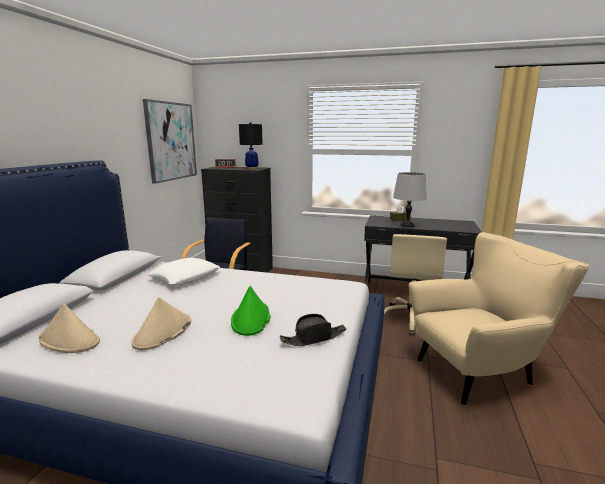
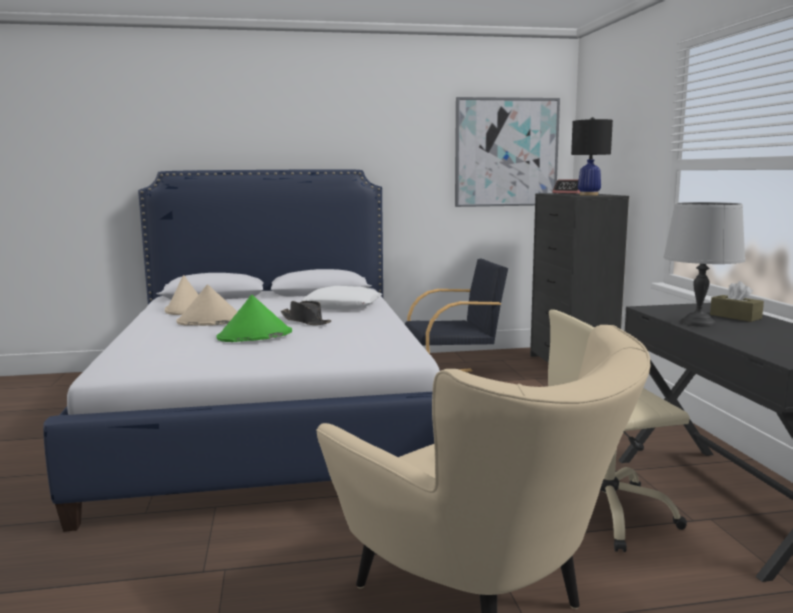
camera: 65 degrees right, 5 degrees down
black hat [280,314,346,346] -> black hat moved to [281,301,331,325]

